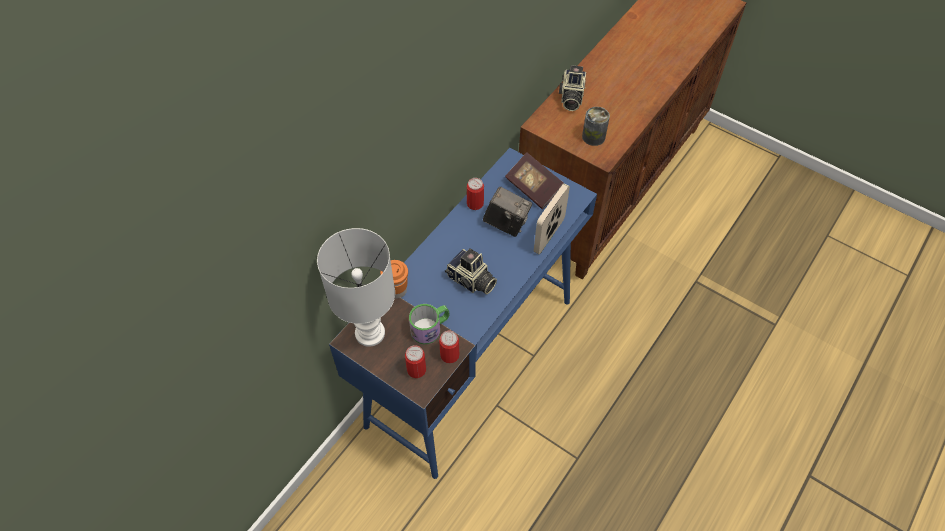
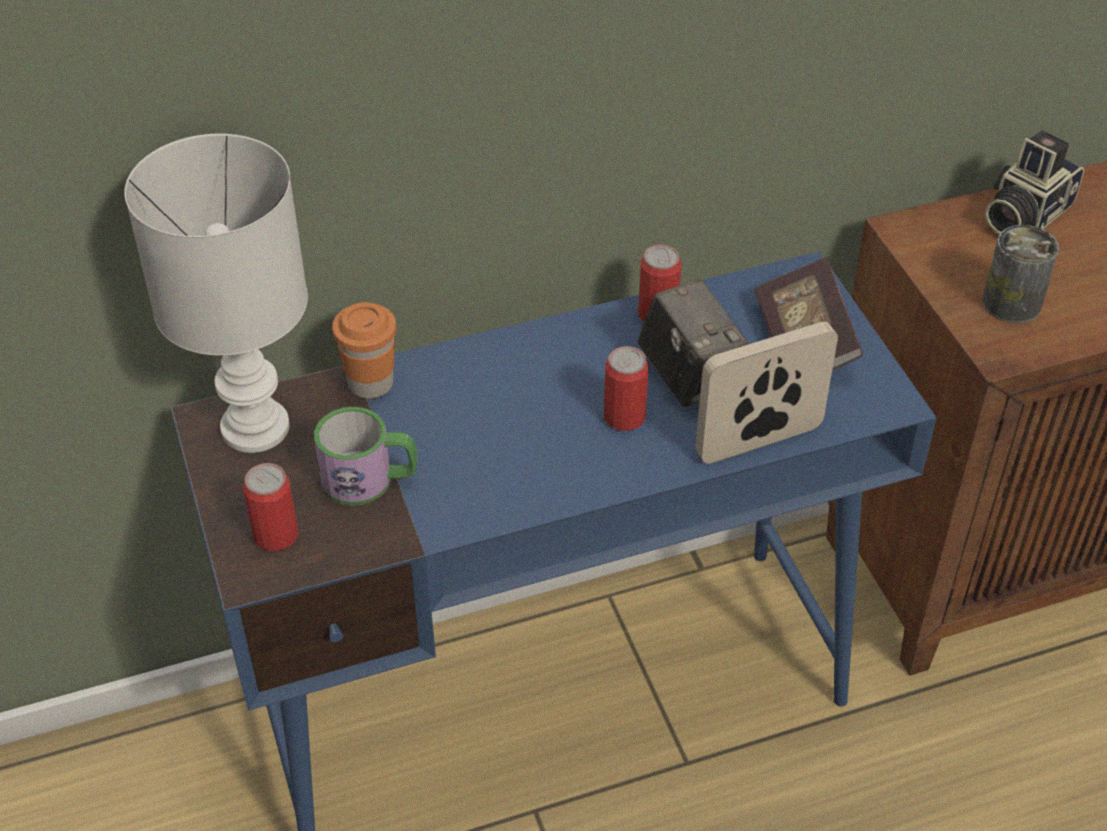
camera: 35 degrees right, 10 degrees down
can [439,331,459,363] -> can moved to [604,346,648,431]
camera [445,248,497,294] -> none

